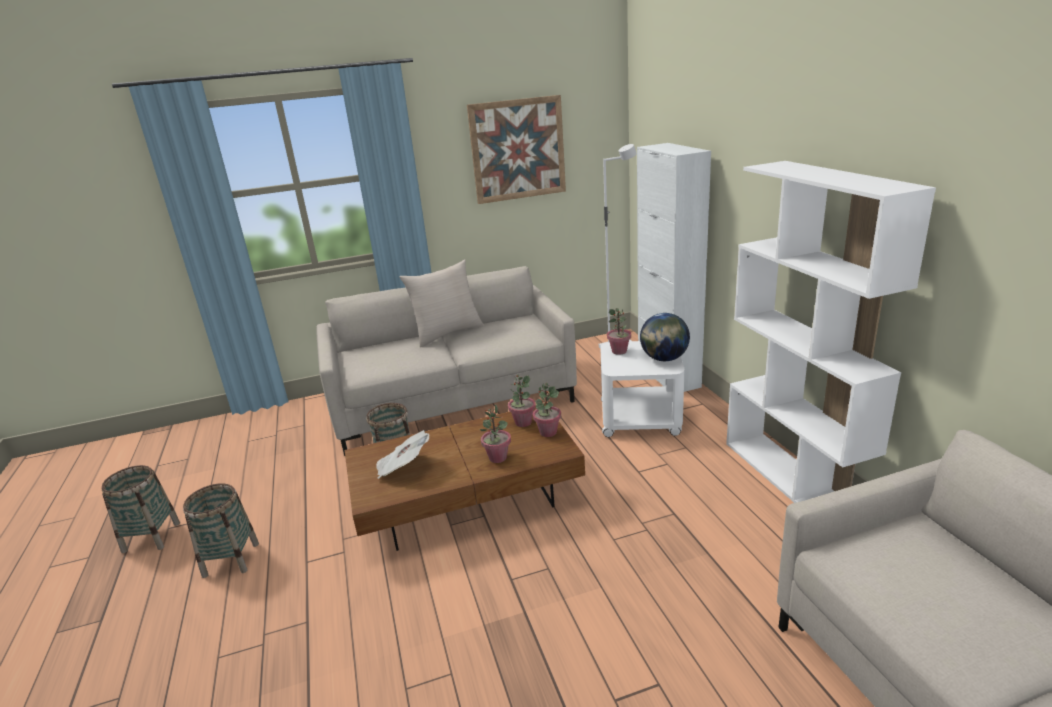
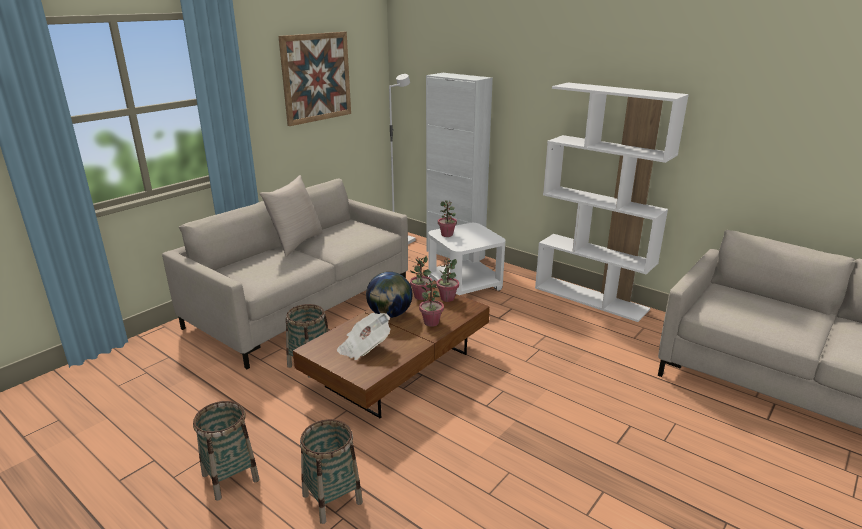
camera: 35 degrees left, 0 degrees up
basket [102,465,180,553] -> basket moved to [300,419,363,524]
globe [640,313,690,361] -> globe moved to [366,272,412,318]

